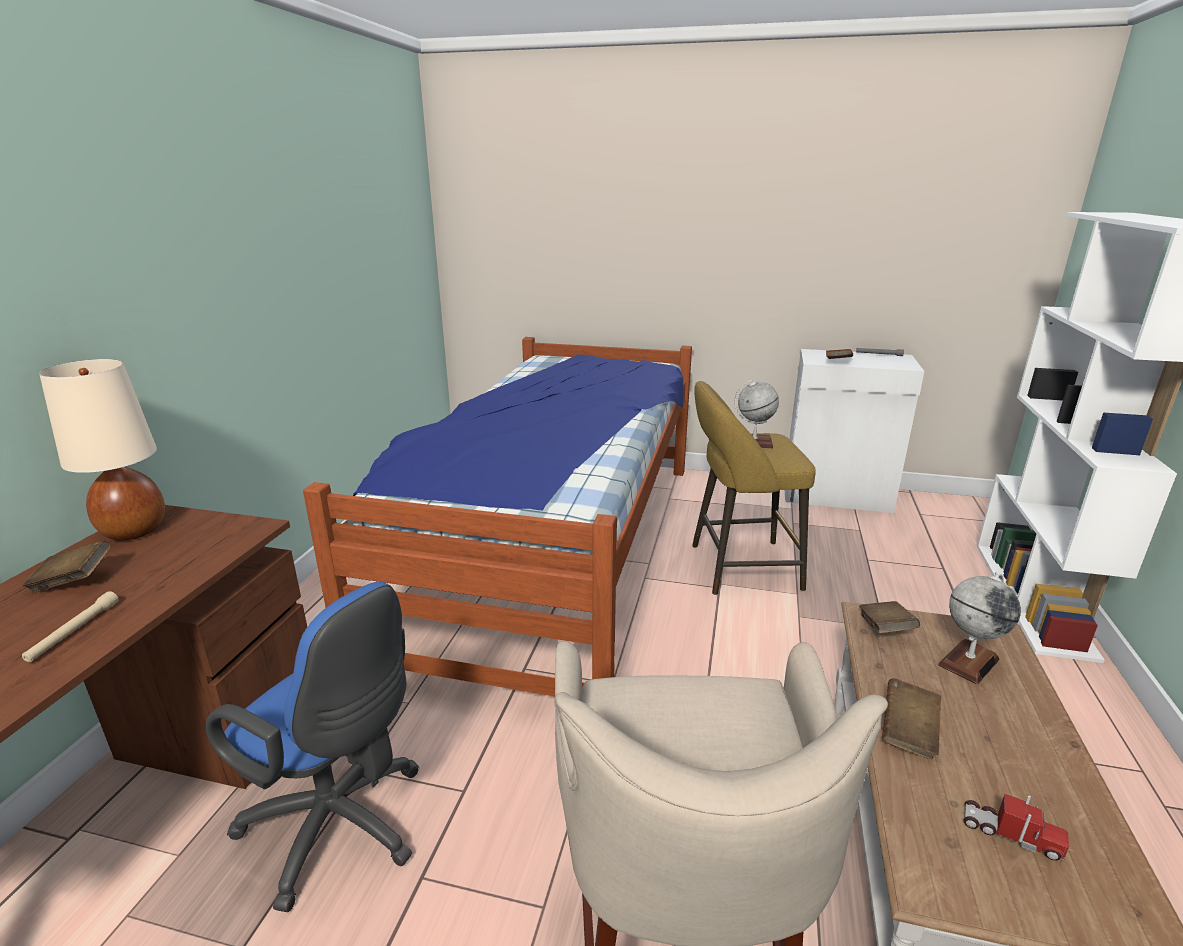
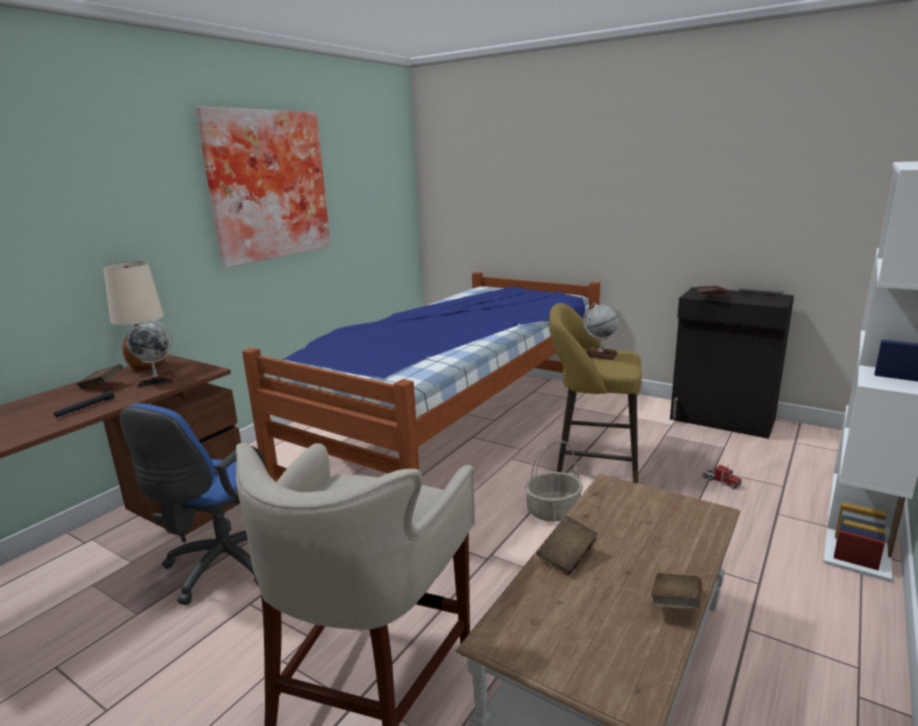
camera: 20 degrees right, 5 degrees down
beige flashlight [22,591,119,662] -> black flashlight [54,390,114,417]
blue office chair [206,582,420,912] -> blue office chair turned 60 degrees clockwise [120,403,265,605]
white cabinet [785,349,925,513] -> black cabinet [670,287,794,439]
brown book [859,601,920,633] -> brown book moved to [651,573,702,609]
globe [938,572,1021,684] -> globe moved to [127,321,175,387]
toy truck [963,794,1069,862] -> toy truck moved to [703,465,742,489]
none -> picture [196,107,331,268]
none -> basket [525,440,583,522]

